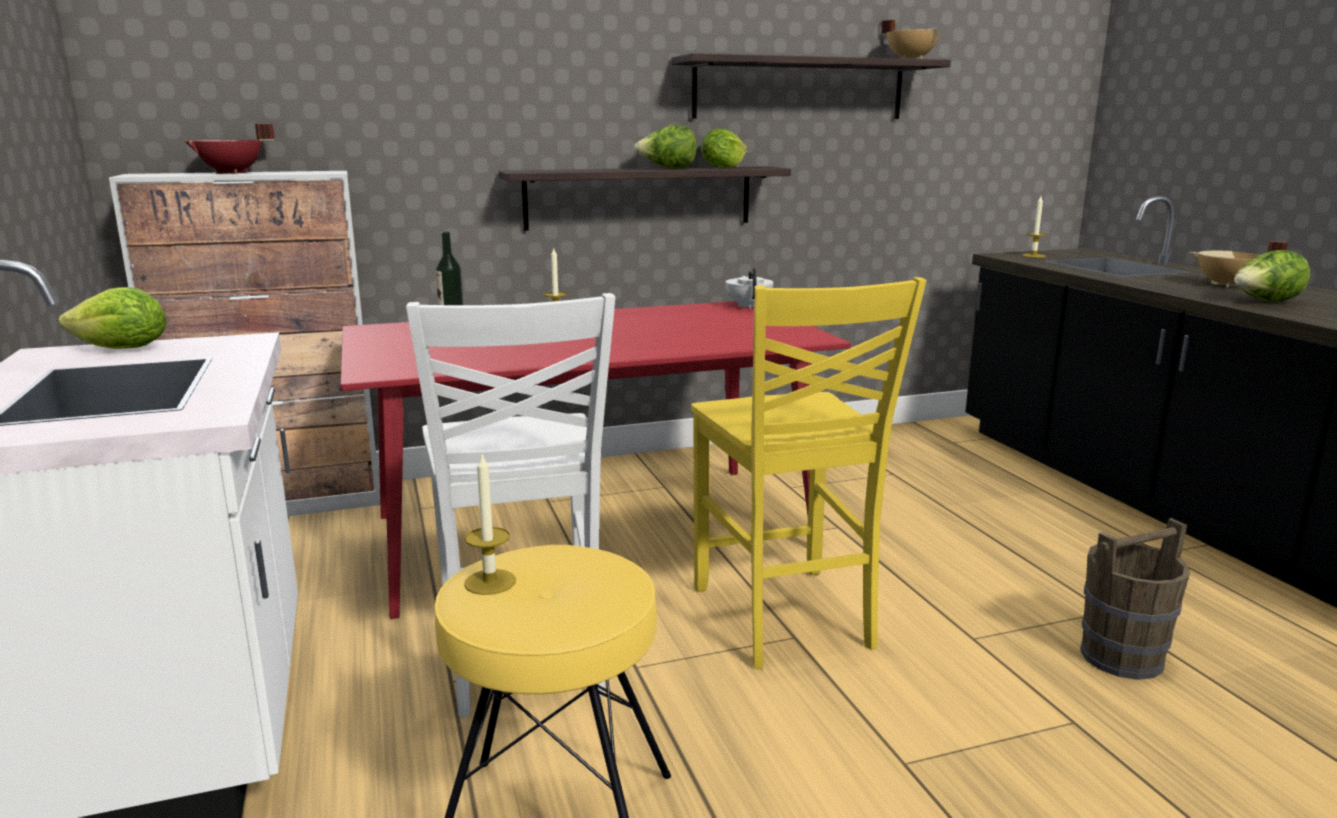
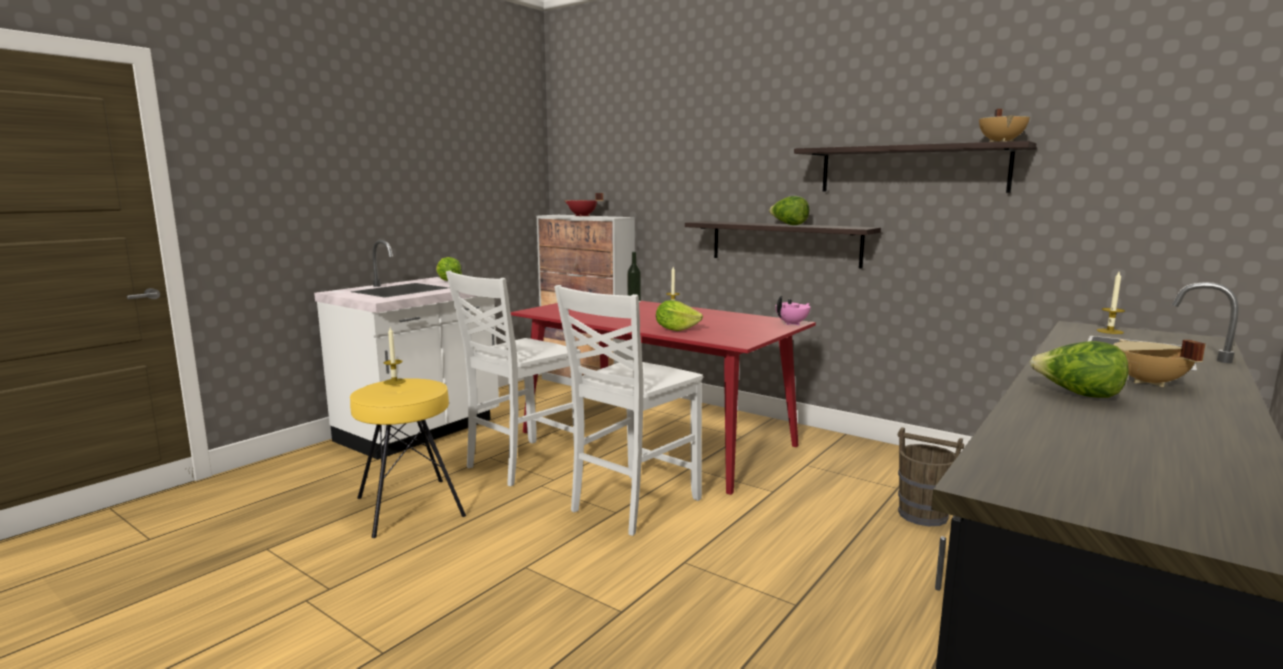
camera: 55 degrees right, 5 degrees down
yellow chair [691,277,926,669] -> white chair [554,285,703,536]
lettuce [701,128,747,168] -> lettuce moved to [656,300,703,331]
white teapot [726,268,774,309] -> pink teapot [775,296,810,325]
brown bucket [1080,518,1190,680] -> brown bucket moved to [898,427,964,526]

